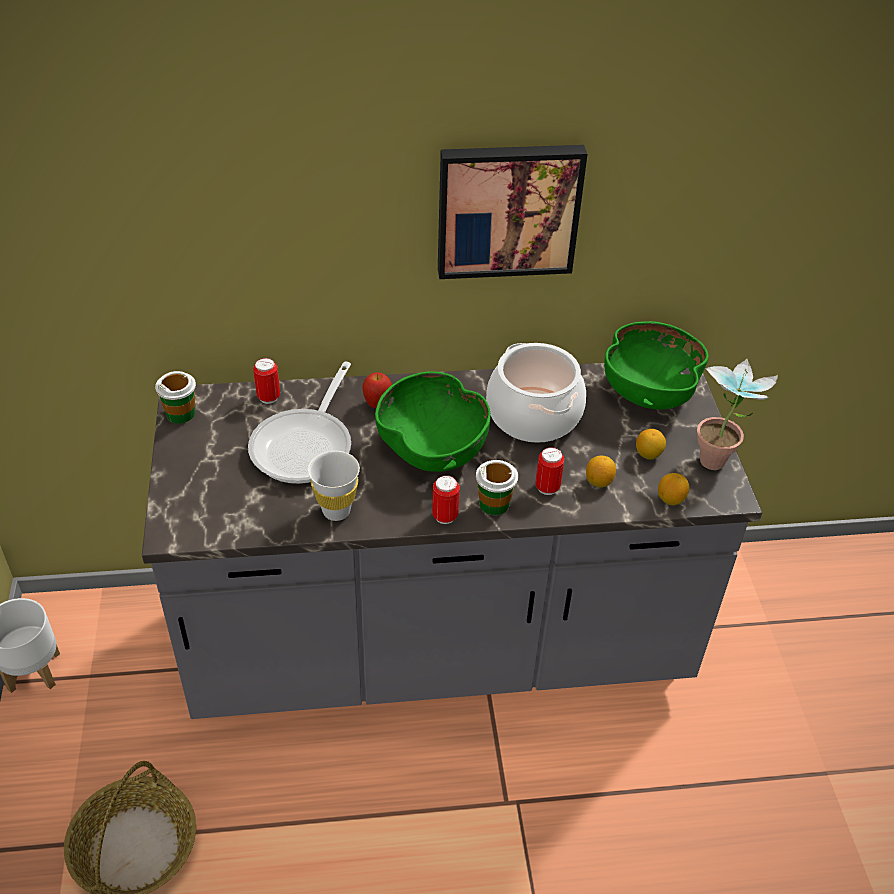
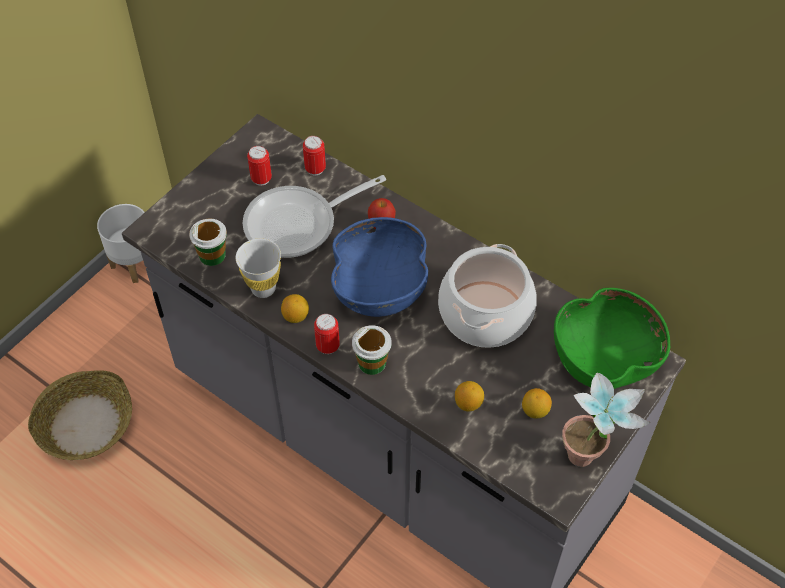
camera: 45 degrees right, 10 degrees up
cup [155,371,196,424] -> cup moved to [189,219,227,266]
green bowl [375,371,491,472] -> blue bowl [331,217,428,317]
picture [438,145,587,279] -> none
can [535,447,564,495] -> can moved to [247,146,272,185]
lemon [658,473,689,505] -> lemon moved to [281,294,309,323]

